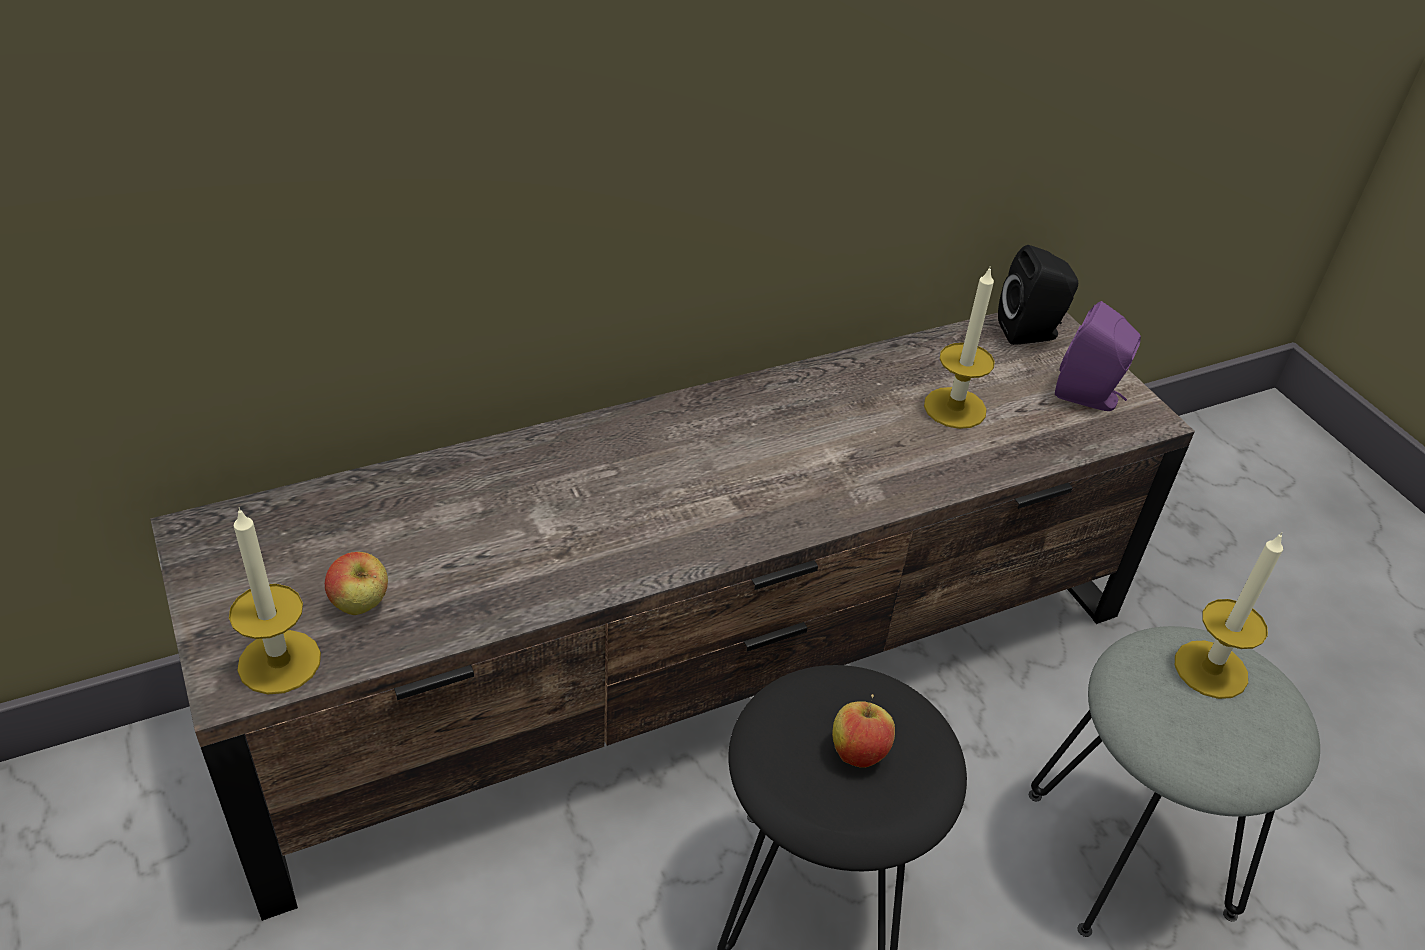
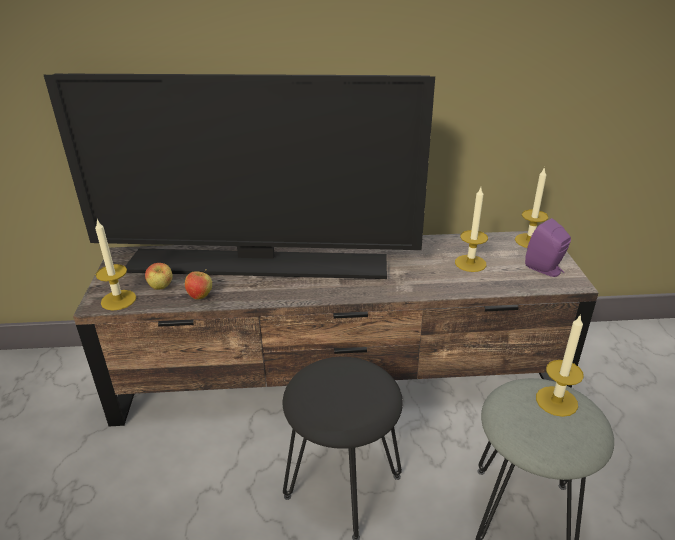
camera: 25 degrees right, 10 degrees down
apple [832,694,895,768] -> apple moved to [185,269,212,299]
black speaker [998,245,1078,345] -> candle [515,167,549,248]
none -> television [44,74,435,279]

